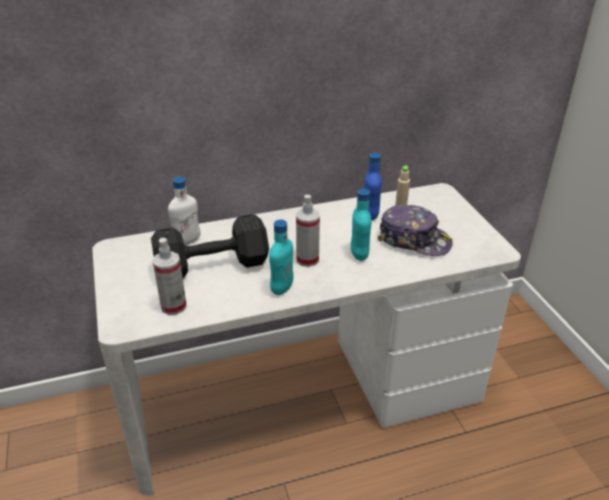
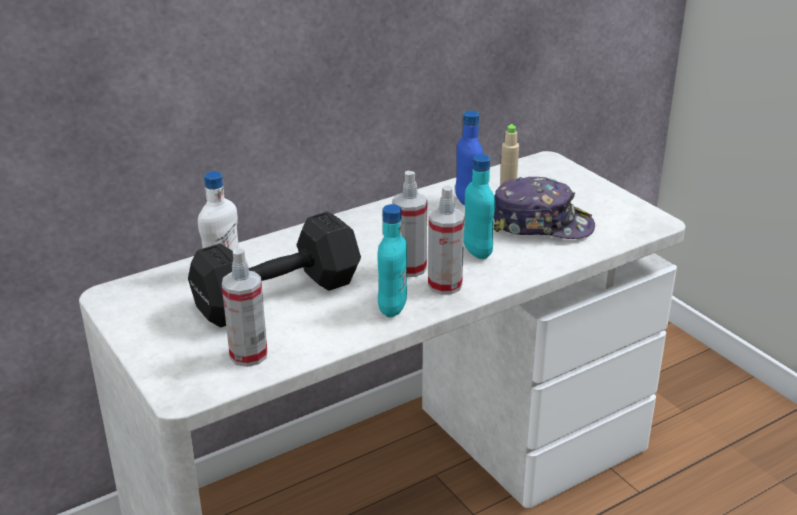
camera: 15 degrees left, 5 degrees down
none -> spray bottle [428,185,465,295]

